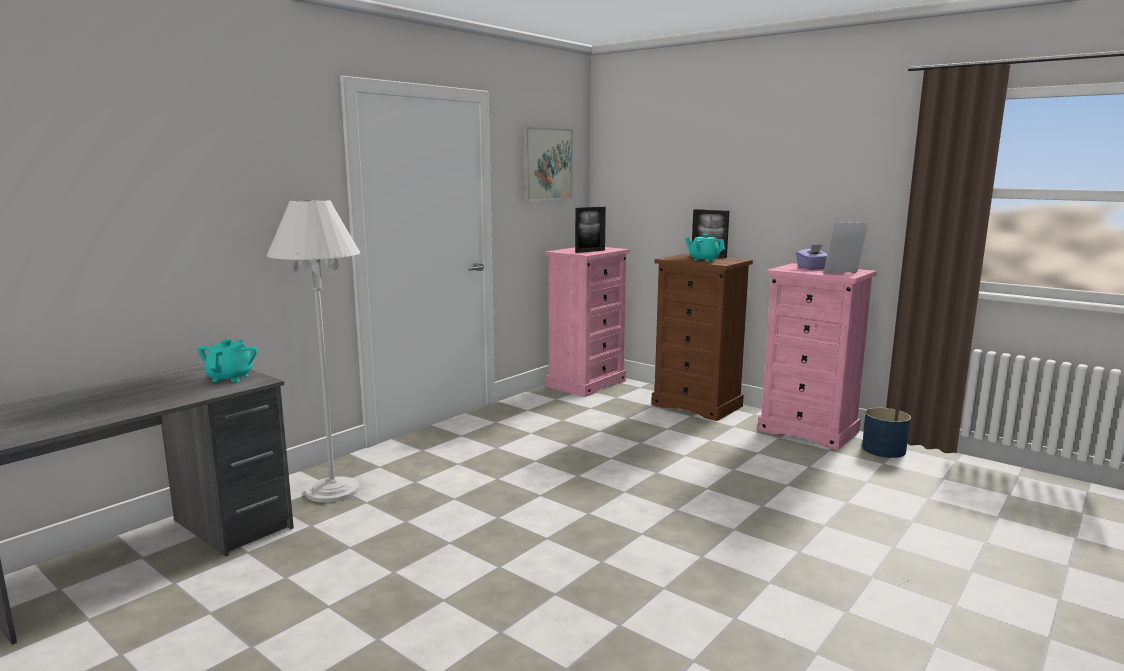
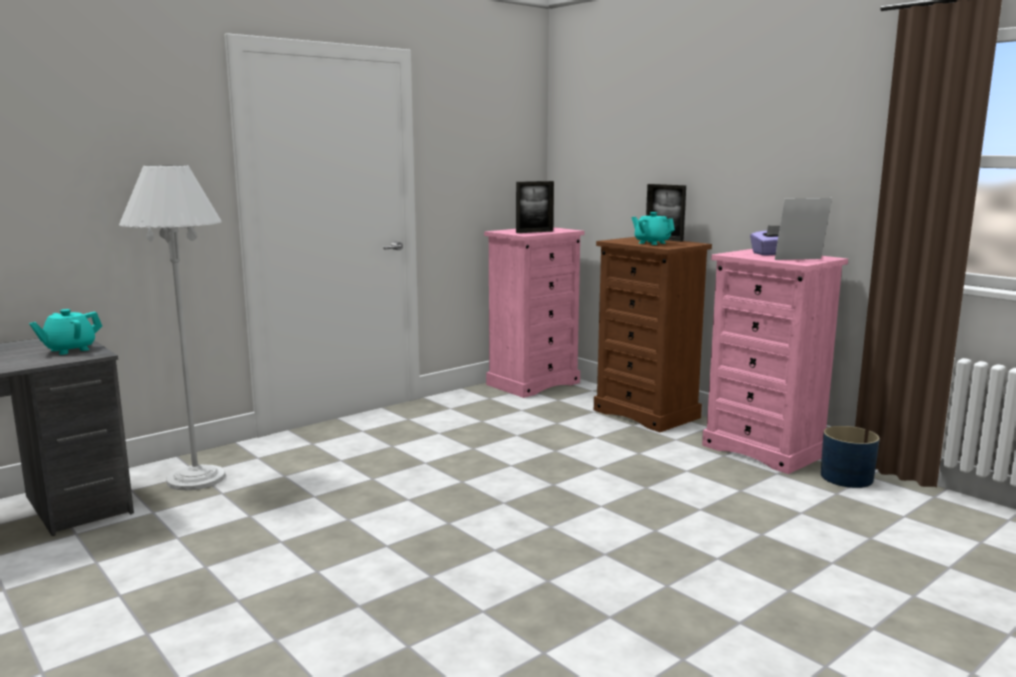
camera: 10 degrees right, 0 degrees up
turquoise teapot [198,339,257,382] -> turquoise teapot turned 150 degrees counterclockwise [29,309,102,355]
picture [523,127,573,201] -> none

